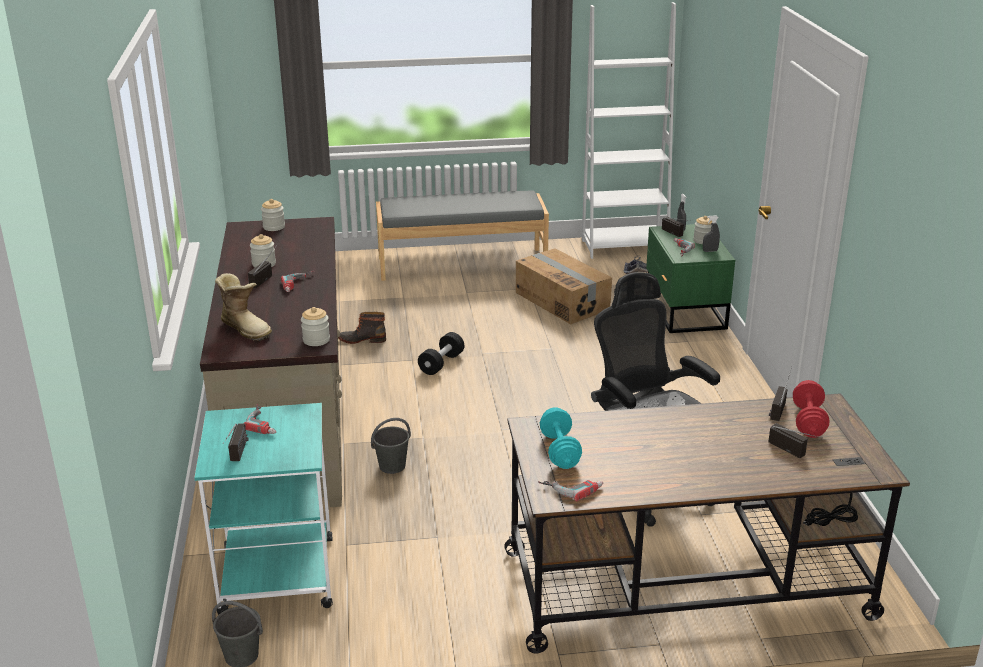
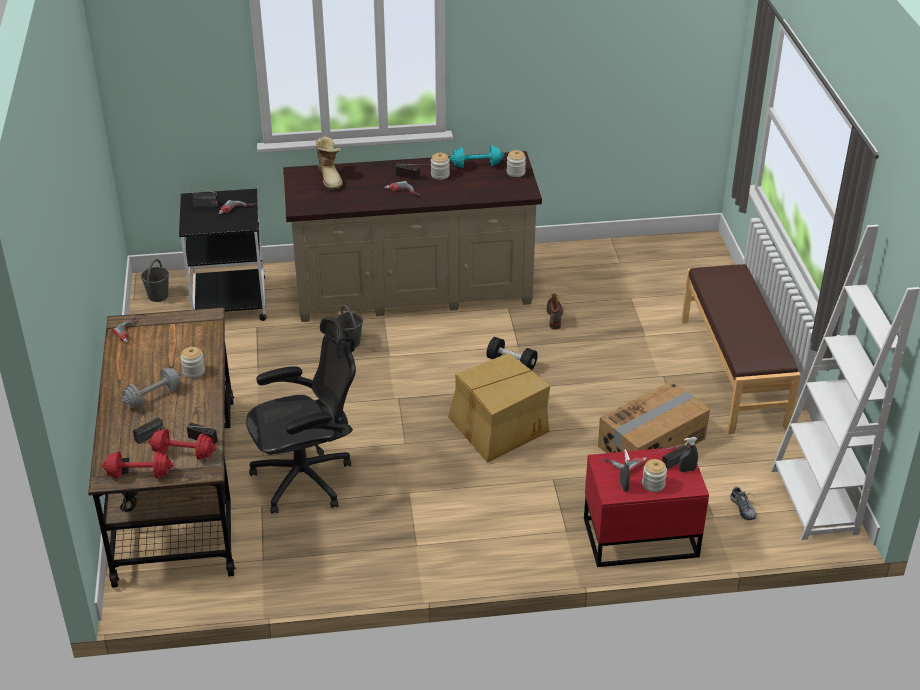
camera: 90 degrees right, 10 degrees up
turquoise cart [194,403,333,615] -> black cart [179,189,267,321]
boot [215,273,272,341] -> boot turned 60 degrees counterclockwise [316,136,343,191]
jar [301,307,330,346] -> jar moved to [180,347,205,378]
grey bench [376,190,549,281] -> brown bench [681,264,801,434]
turquoise dumbbell [540,408,582,469] -> turquoise dumbbell moved to [450,146,504,168]
green nightstand [646,224,735,333] -> red nightstand [584,446,709,567]
none -> red dumbbell [102,452,173,478]
none -> grey dumbbell [122,368,181,408]
none -> cardboard box [448,353,550,463]

